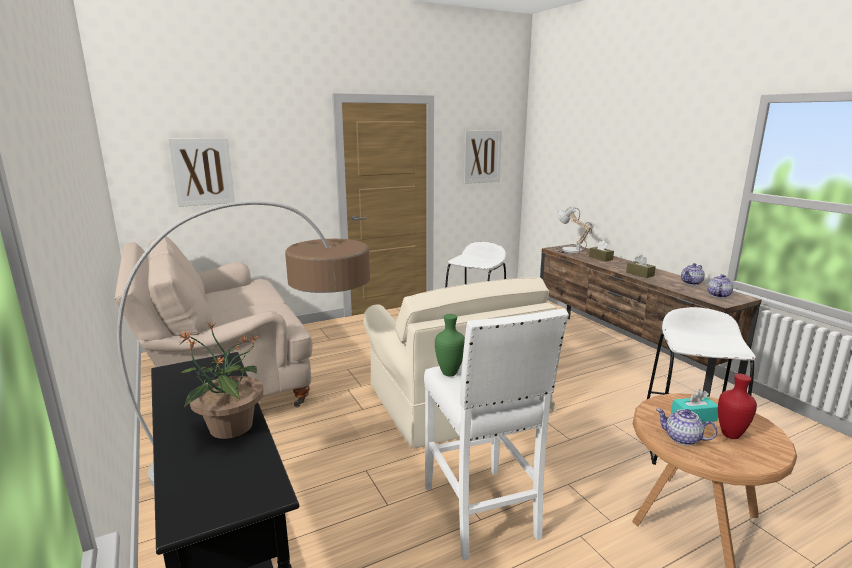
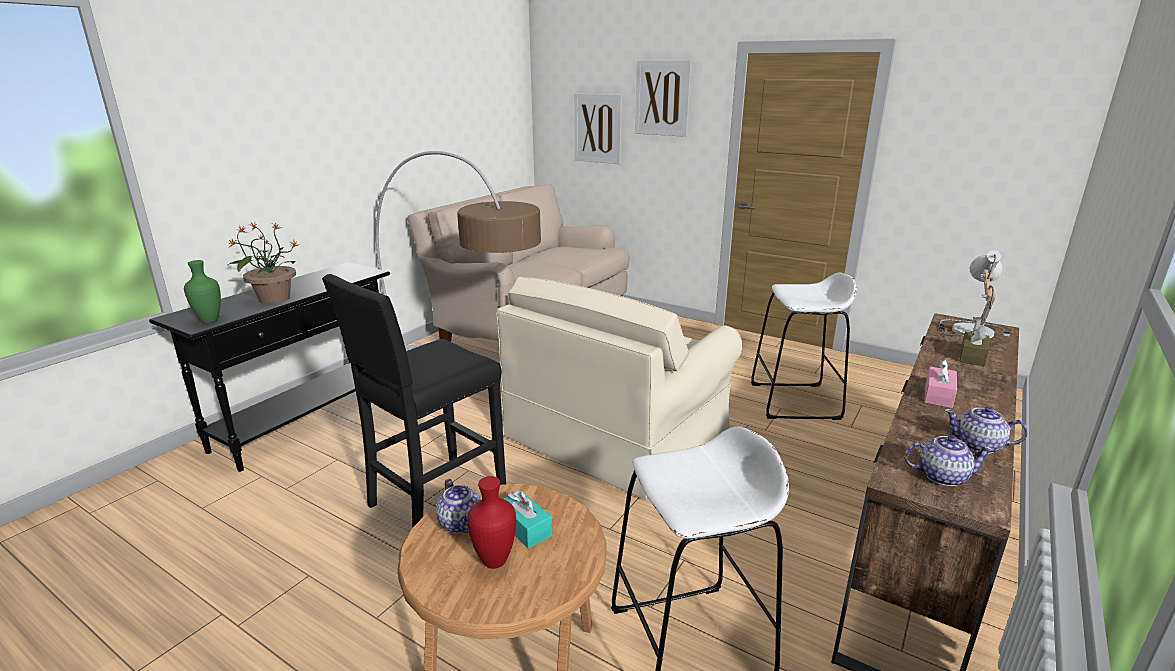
camera: 60 degrees right, 5 degrees up
white stool [424,309,569,561] -> black stool [322,274,506,528]
green vase [435,314,465,376] -> green vase moved to [184,260,221,323]
picture [464,130,502,184] -> picture moved to [635,60,692,137]
brown tissue box [626,255,656,278] -> pink tissue box [924,359,957,408]
teapot [656,409,717,446] -> teapot turned 150 degrees clockwise [436,479,481,533]

